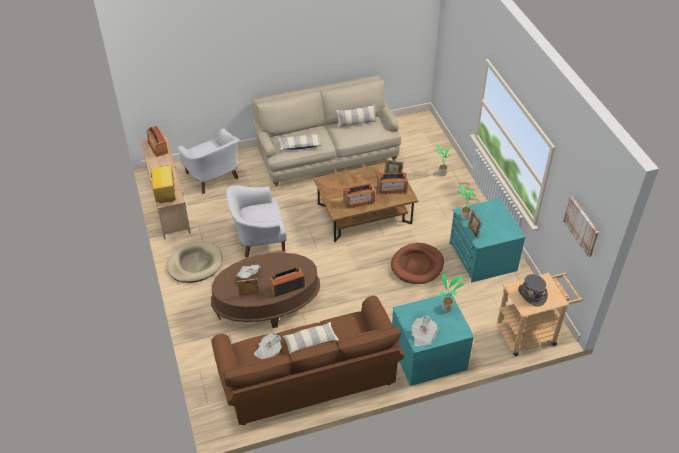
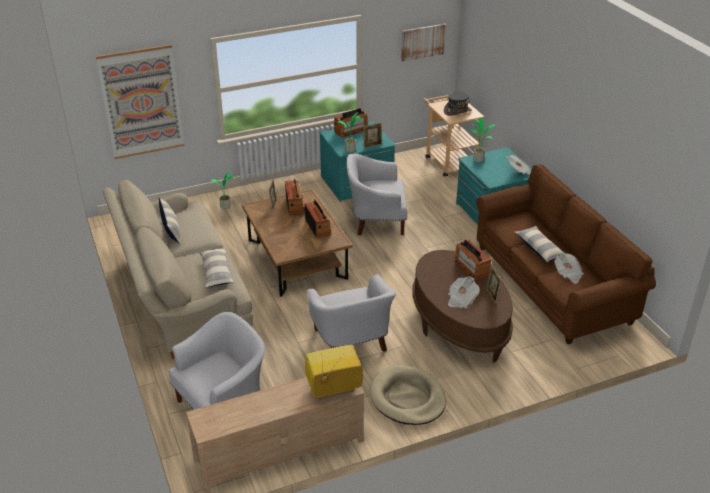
camera: 95 degrees left, 10 degrees down
radio [147,126,168,157] -> radio moved to [334,108,368,138]
brown dog bed [391,243,444,284] -> white armchair [347,153,407,236]
none -> picture [96,45,185,159]

